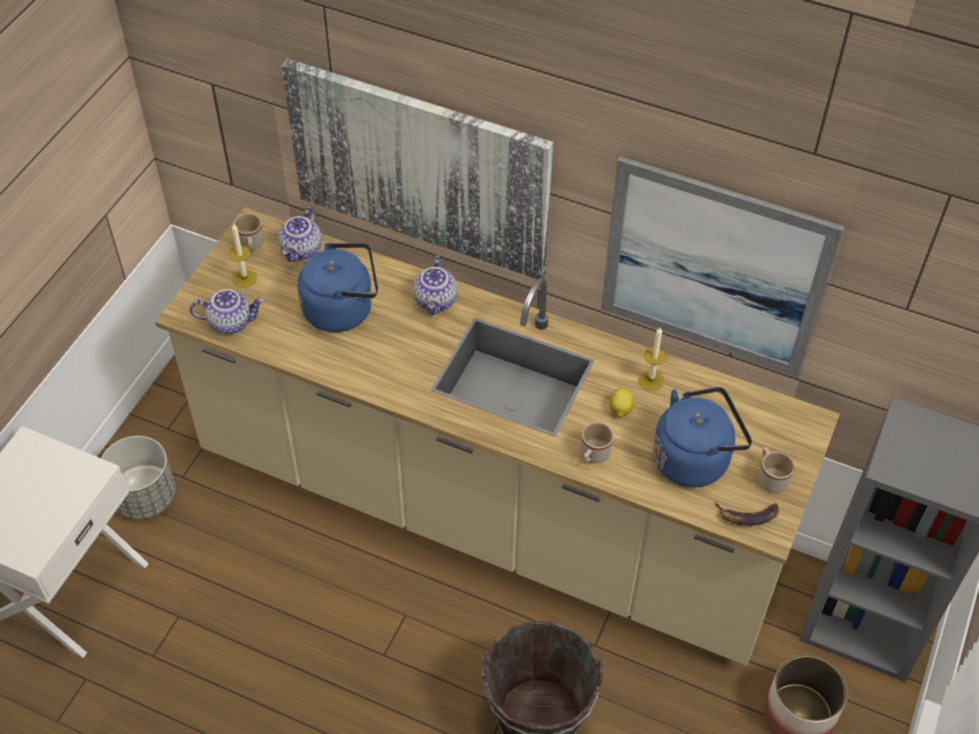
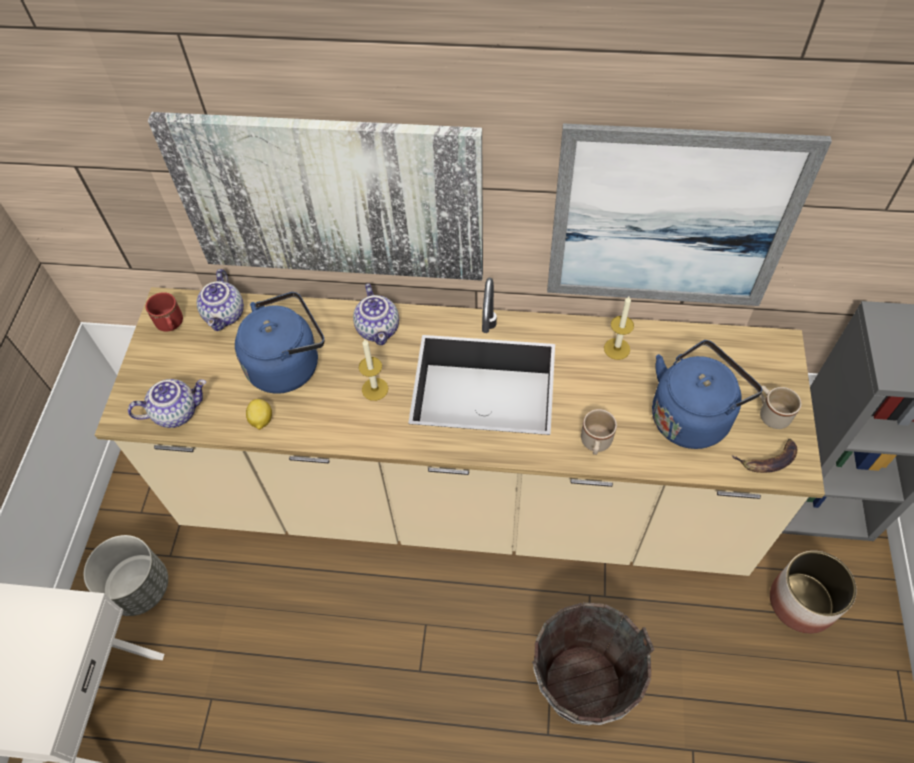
camera: 15 degrees left, 5 degrees up
candle [229,224,257,288] -> candle moved to [359,339,388,401]
beige mug [233,213,264,251] -> red mug [146,292,183,332]
lemon [610,388,635,417] -> lemon moved to [246,399,272,430]

